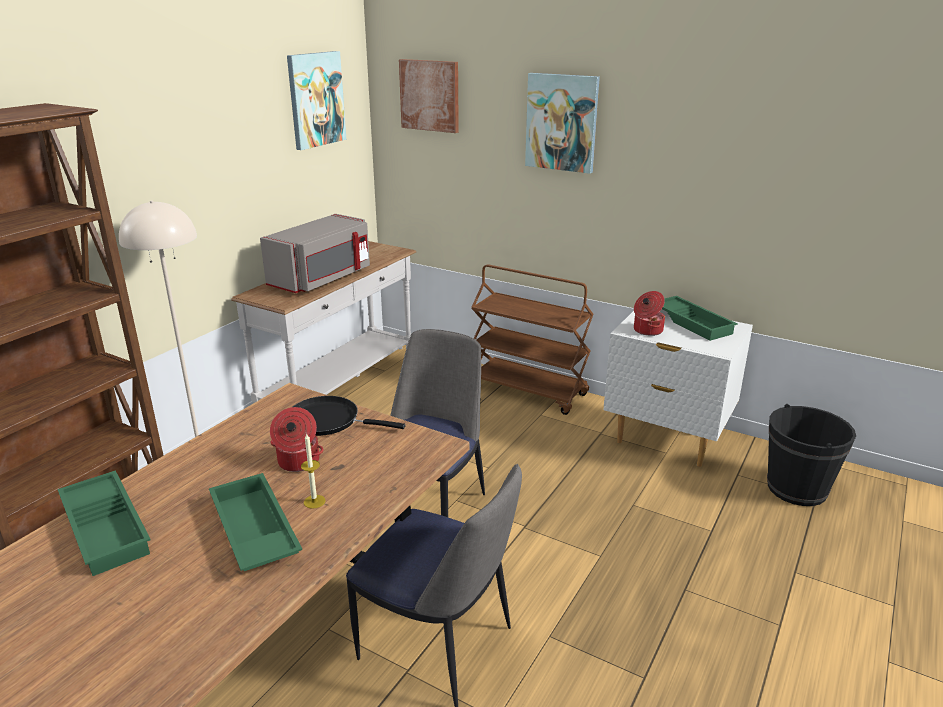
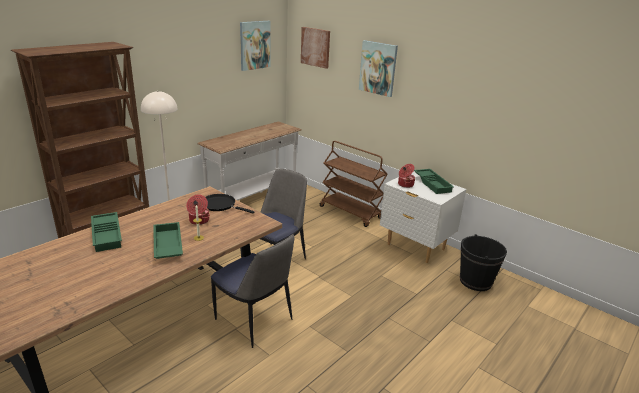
camera: 10 degrees right, 0 degrees up
grey microwave [260,214,370,293] -> none

